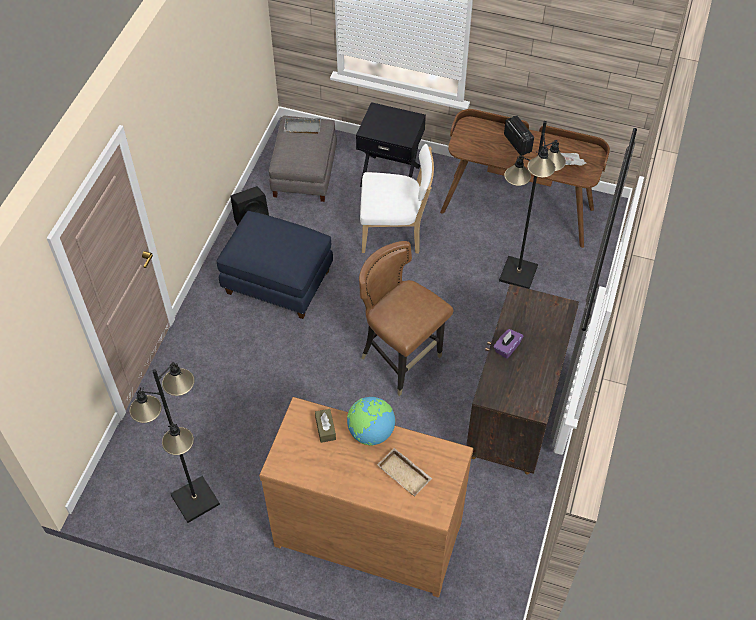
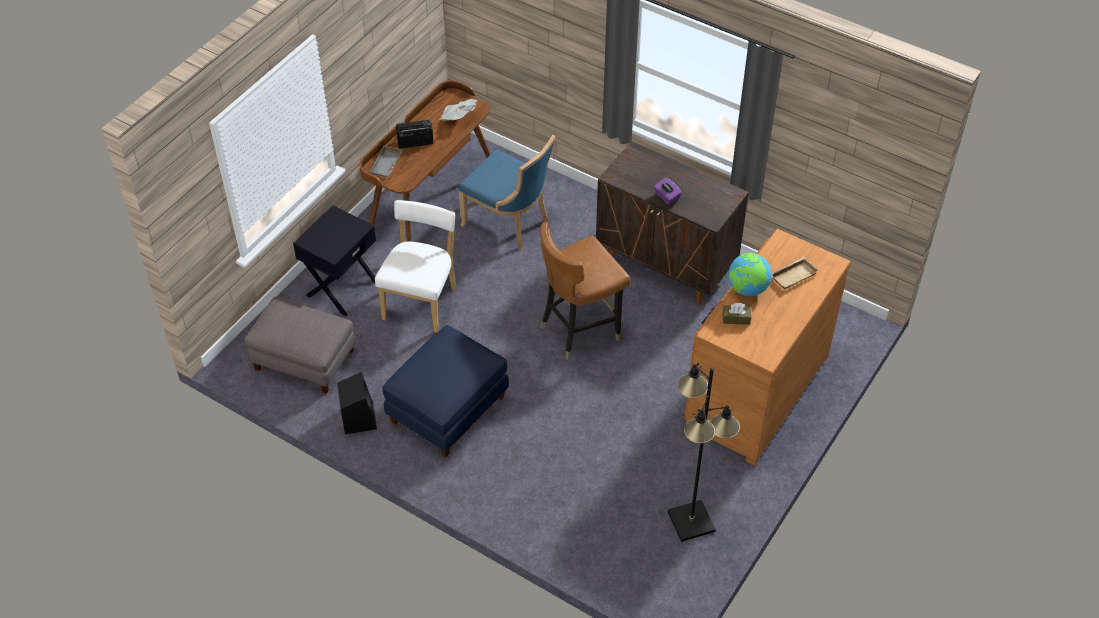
camera: 75 degrees left, 5 degrees down
grey tray [284,118,321,134] -> grey tray moved to [369,145,403,177]
black floor lamp [499,121,566,289] -> blue chair [459,135,556,250]

